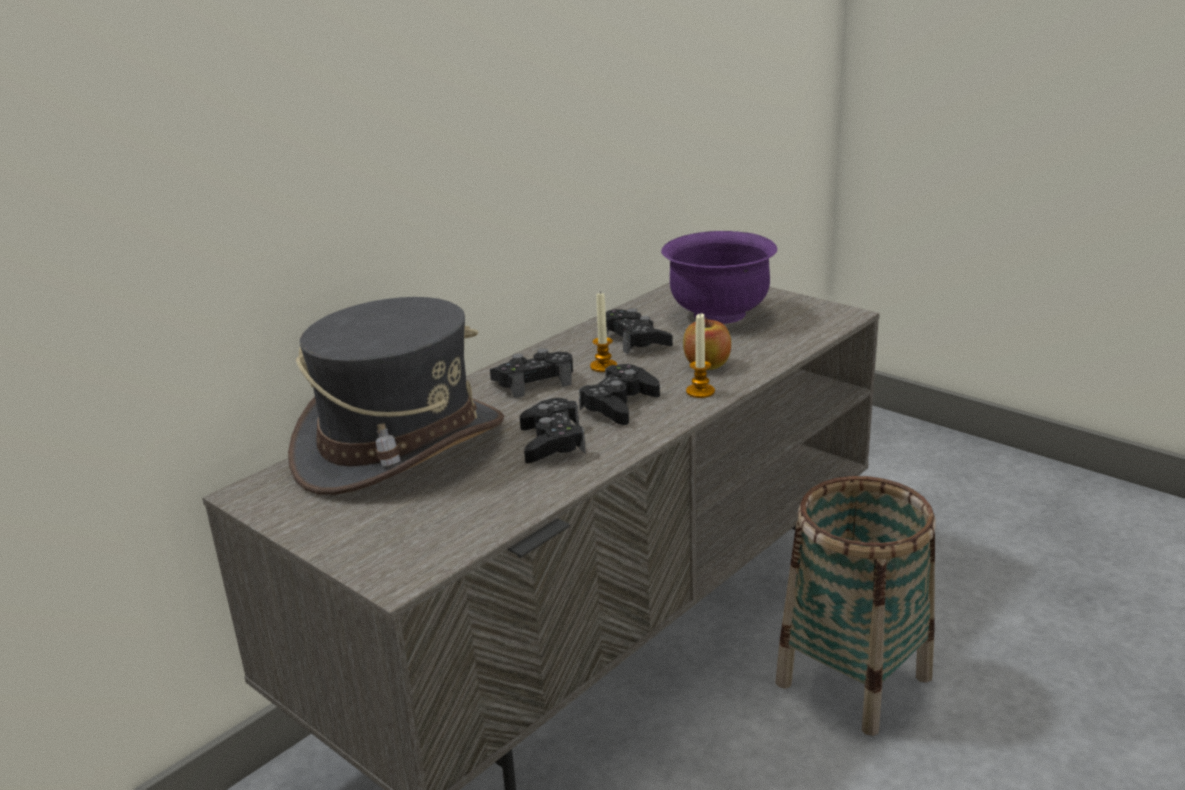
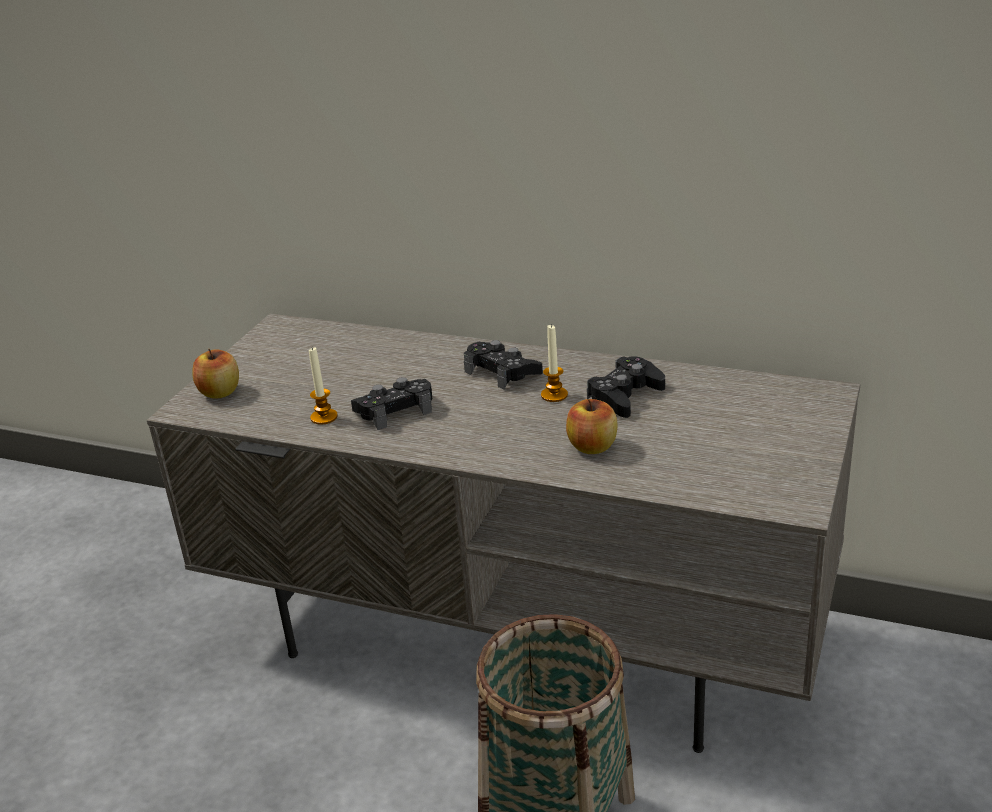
camera: 70 degrees right, 5 degrees up
grey hat [288,297,504,495] -> none
black game controller [579,364,660,425] -> none
purple bowl [661,231,777,324] -> none
candle [686,314,715,398] -> candle moved to [309,348,338,425]
none -> apple [192,349,239,399]

